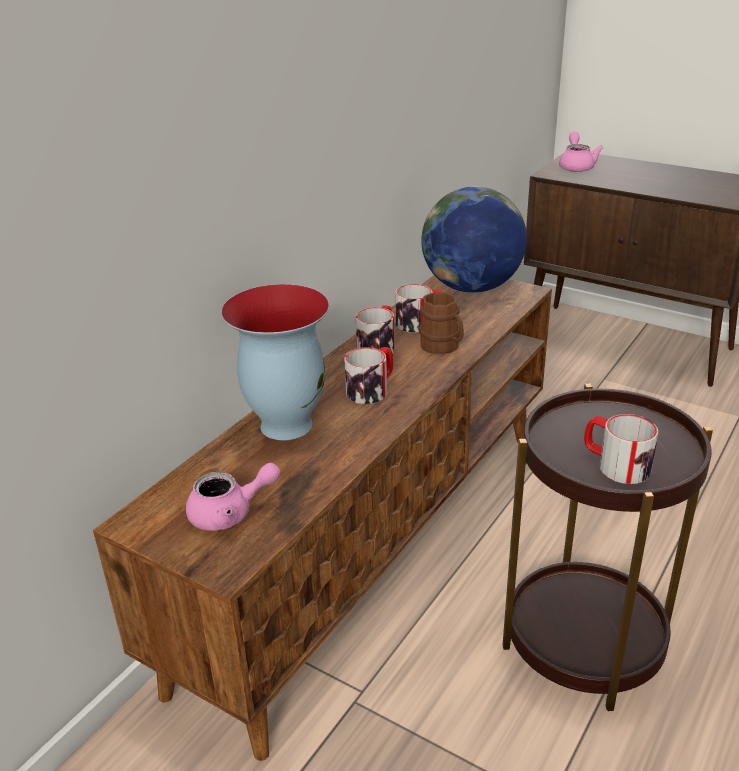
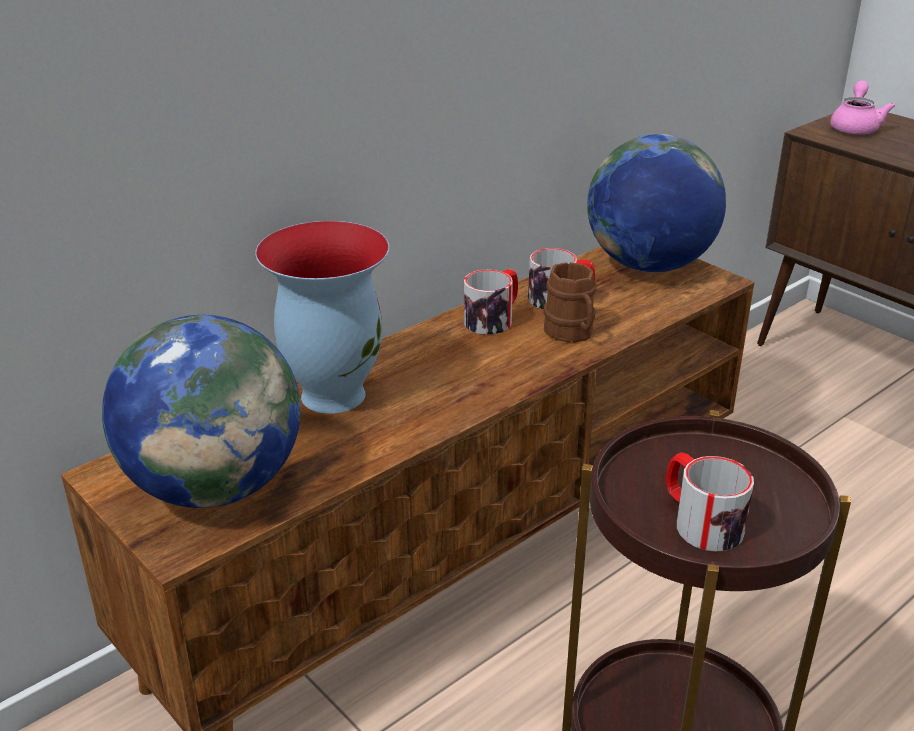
camera: 15 degrees right, 0 degrees up
pink teapot [186,463,280,531] -> globe [102,315,301,508]
mug [344,347,393,404] -> none

